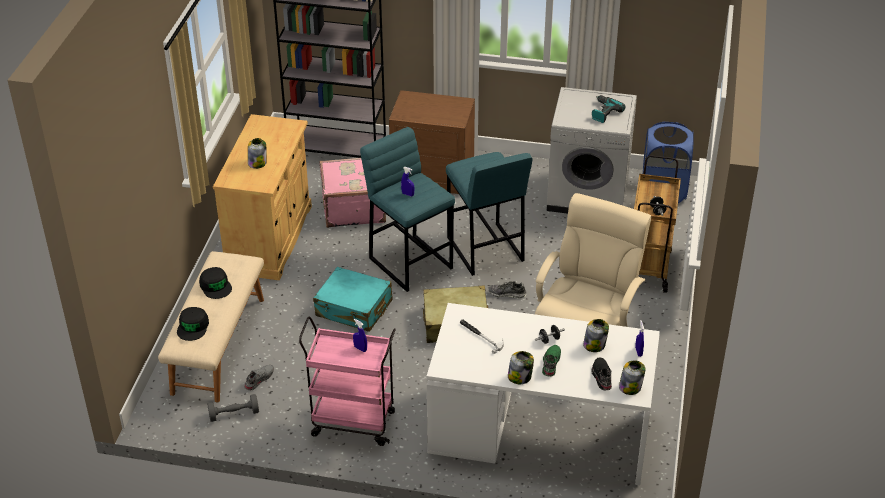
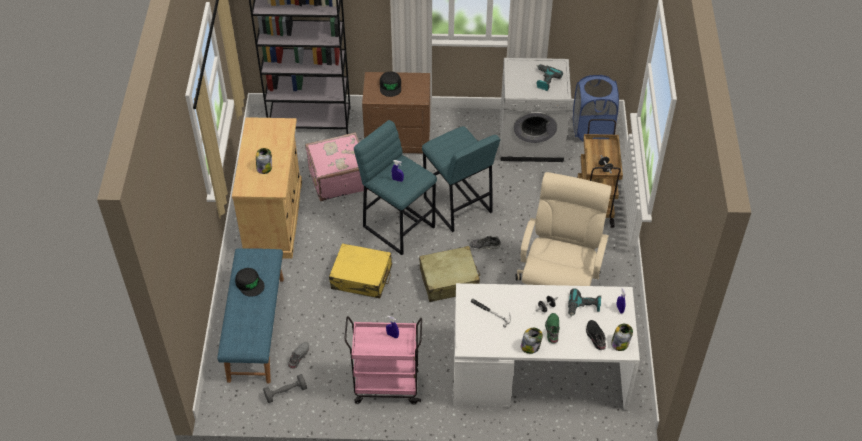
camera: 10 degrees left, 10 degrees up
beige bench [158,251,264,402] -> blue bench [217,248,284,384]
black cap [177,307,209,341] -> black cap moved to [380,72,401,97]
turquoise suitcase [313,267,393,332] -> yellow suitcase [329,243,392,298]
jar [583,319,609,352] -> power drill [568,289,601,317]

